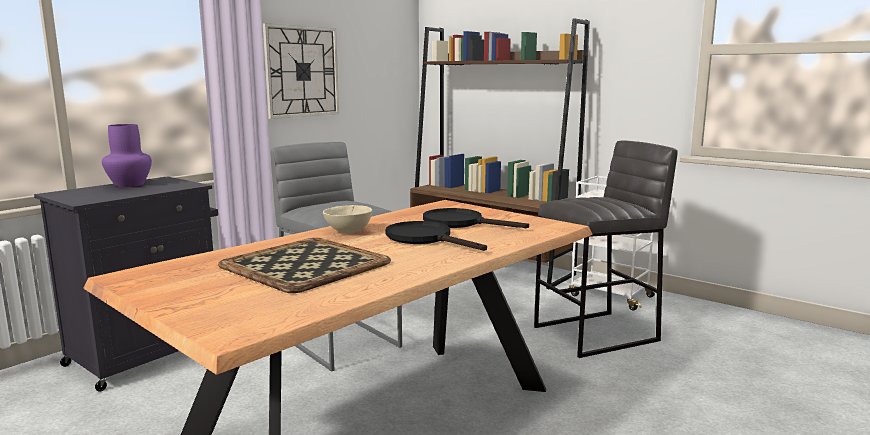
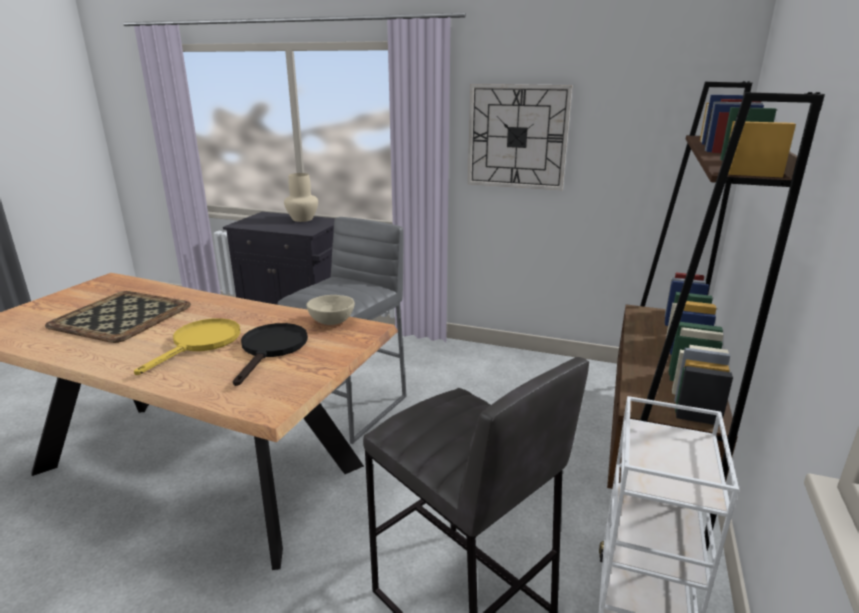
camera: 70 degrees right, 10 degrees up
purple vase [102,124,152,187] -> beige vase [284,173,318,222]
beige bowl [323,205,373,233] -> beige bowl moved to [306,295,355,325]
black frying pan [386,221,487,251] -> yellow frying pan [134,318,241,375]

